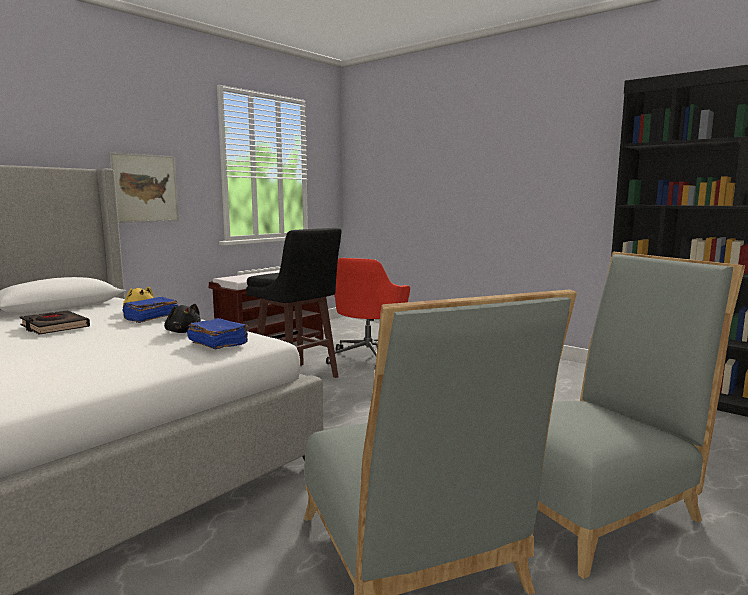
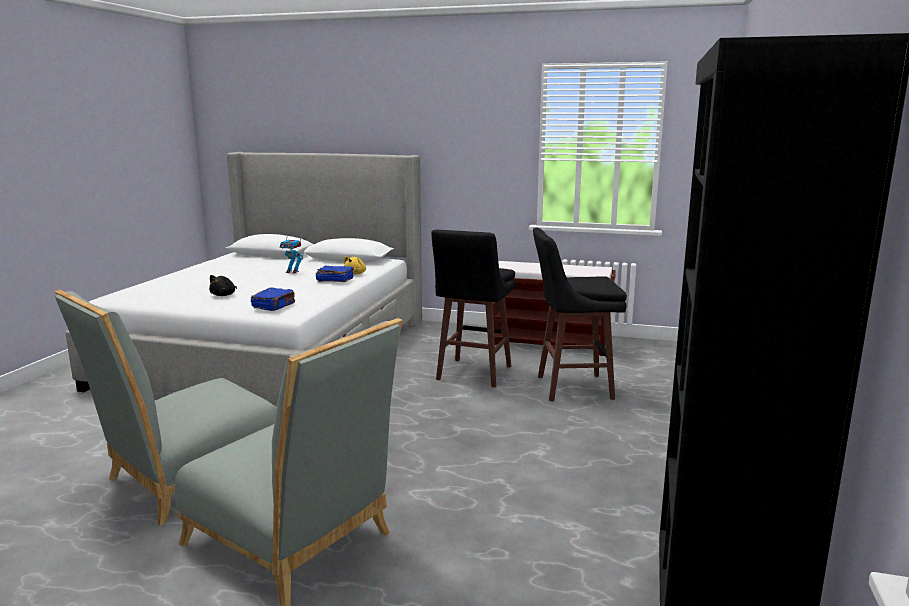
camera: 65 degrees right, 5 degrees up
black book [20,311,90,335] -> toy robot [280,233,303,274]
picture [108,152,179,223] -> none
black plush toy [164,304,201,333] -> black plush toy moved to [209,275,237,296]
red office chair [326,258,410,365] -> black stool [533,228,627,401]

